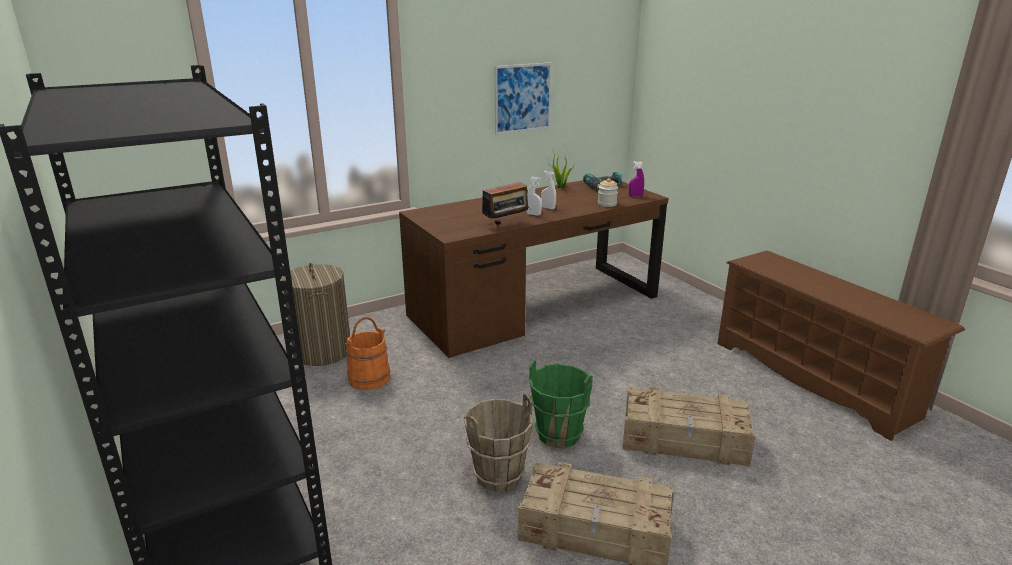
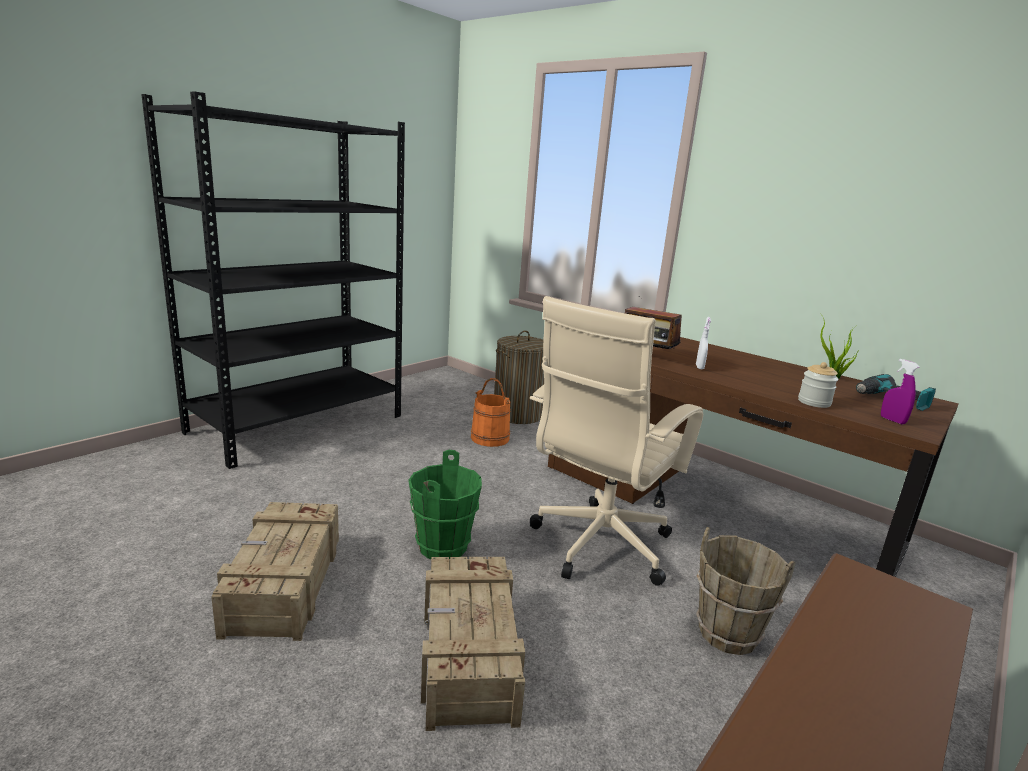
camera: 70 degrees right, 5 degrees down
brown bucket [464,394,533,492] -> brown bucket moved to [696,527,796,655]
picture [495,62,552,135] -> none
white spray bottle [541,171,556,210] -> none
none -> beige office chair [530,296,703,586]

